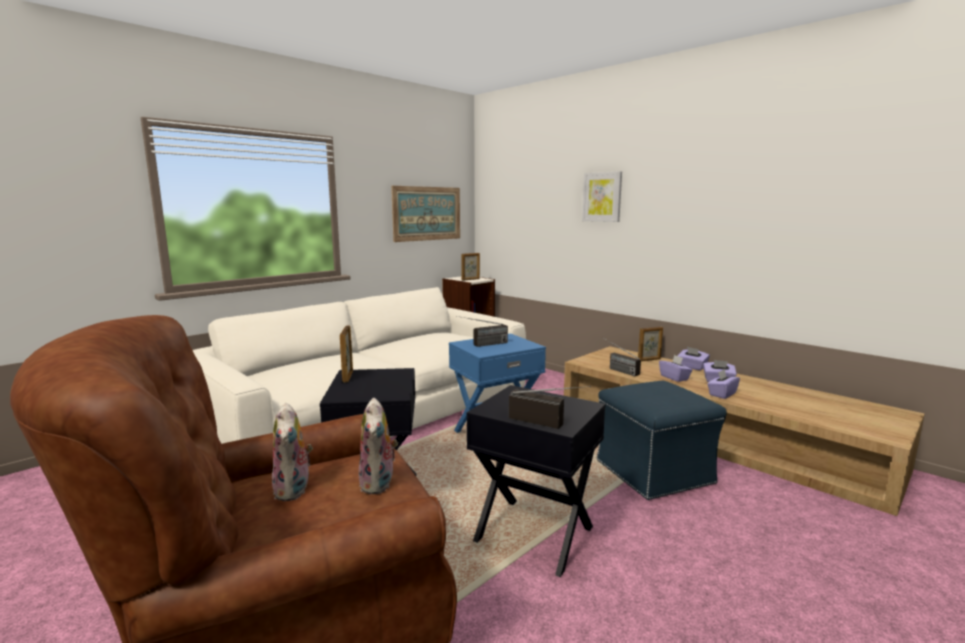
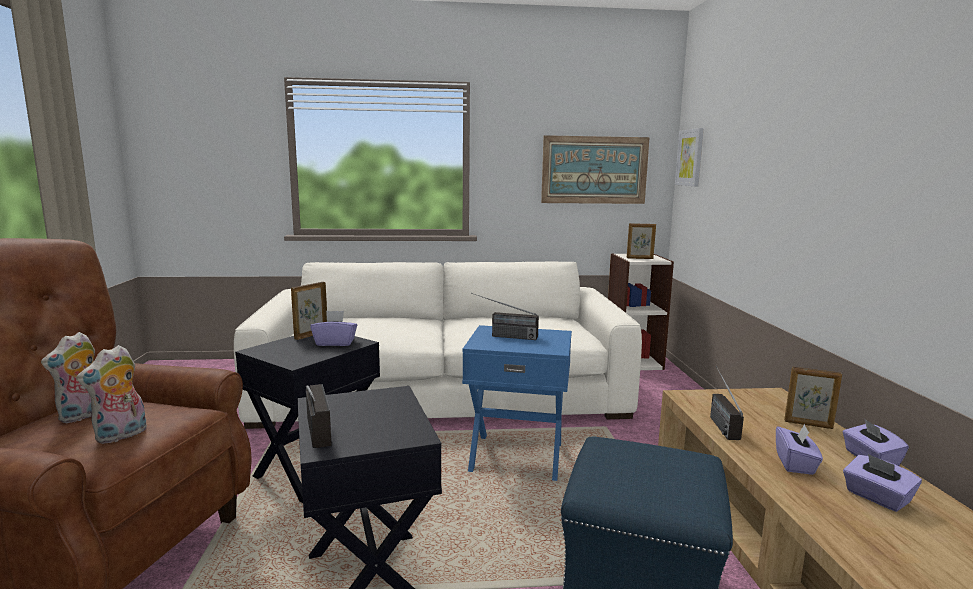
camera: 40 degrees right, 0 degrees up
picture [582,171,622,222] -> picture moved to [675,128,704,186]
purple tissue box [707,369,740,399] -> purple tissue box moved to [310,311,357,346]

